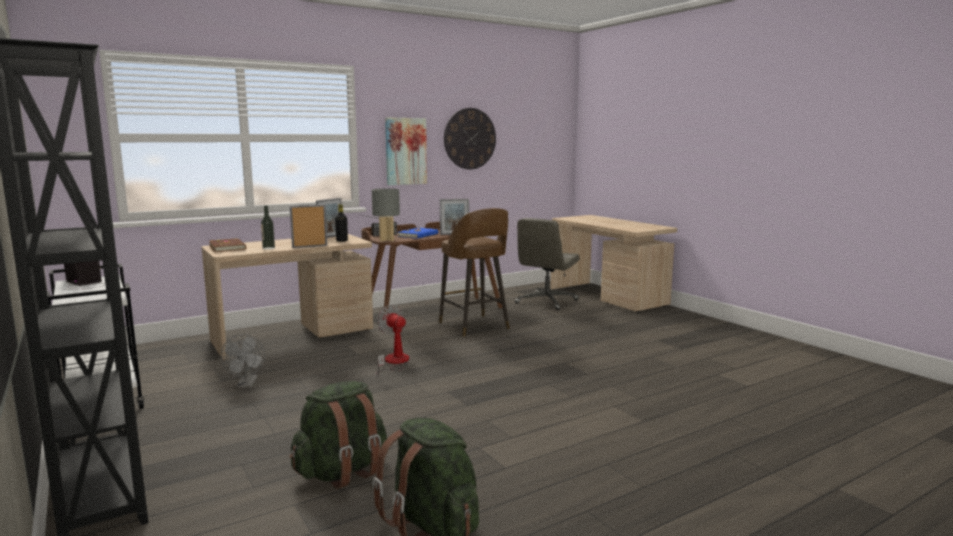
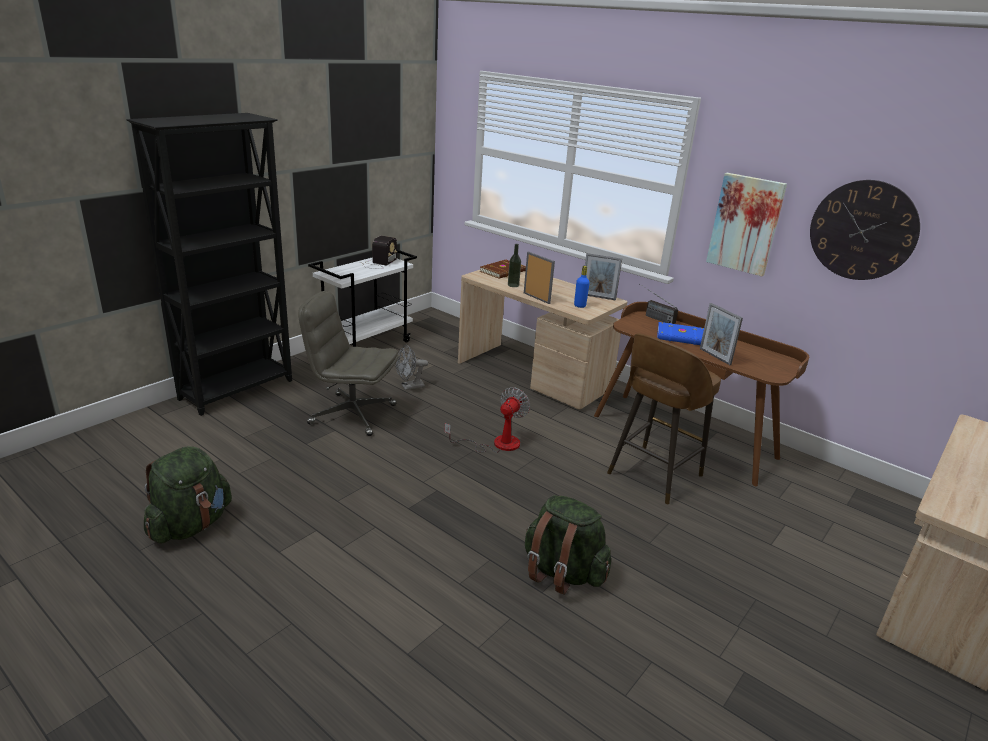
camera: 70 degrees right, 15 degrees up
green backpack [290,381,387,489] -> green backpack moved to [525,495,611,595]
black bottle [335,204,348,242] -> blue bottle [574,266,590,308]
grey table lamp [372,188,400,241] -> none
grey office chair [514,218,580,310] -> grey office chair moved to [298,291,399,436]

